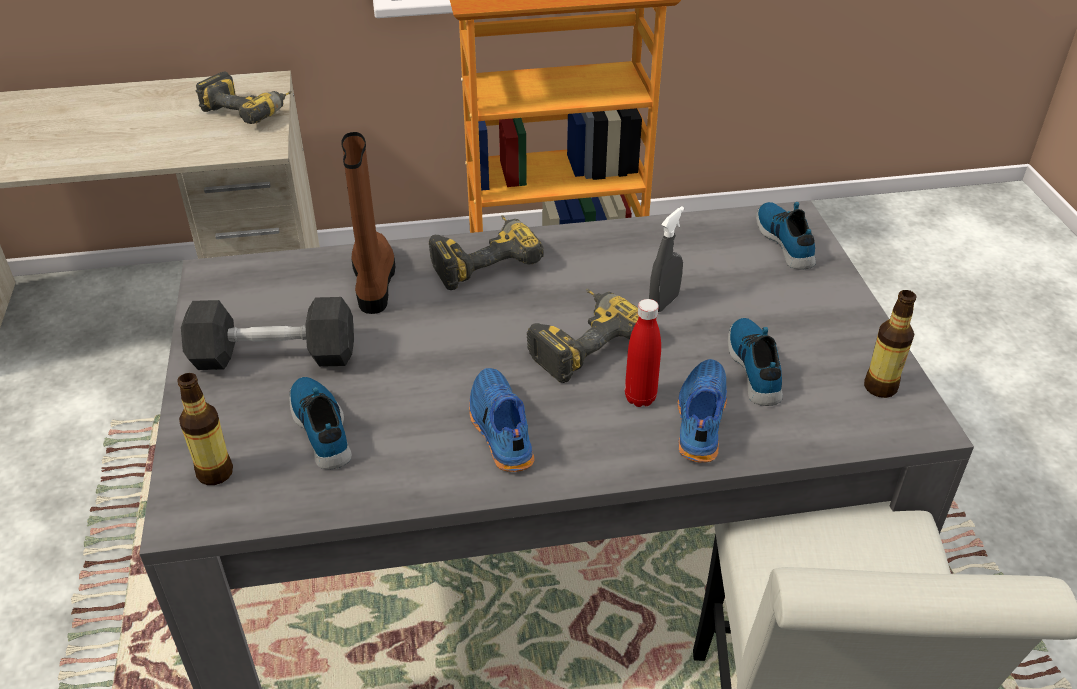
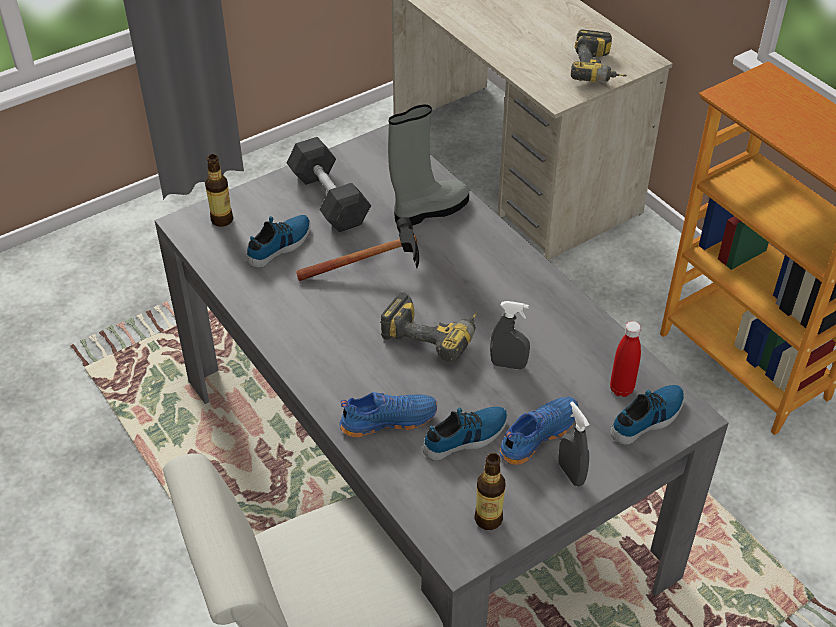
camera: 65 degrees right, 5 degrees up
brown boot [341,132,395,314] -> grey boot [388,104,469,226]
power drill [429,215,544,290] -> none
blue shoe [469,368,535,472] -> blue shoe moved to [499,397,579,465]
red bottle [625,299,661,407] -> red bottle moved to [610,321,641,397]
none -> hammer [296,217,419,281]
none -> grey spray bottle [558,401,590,486]

